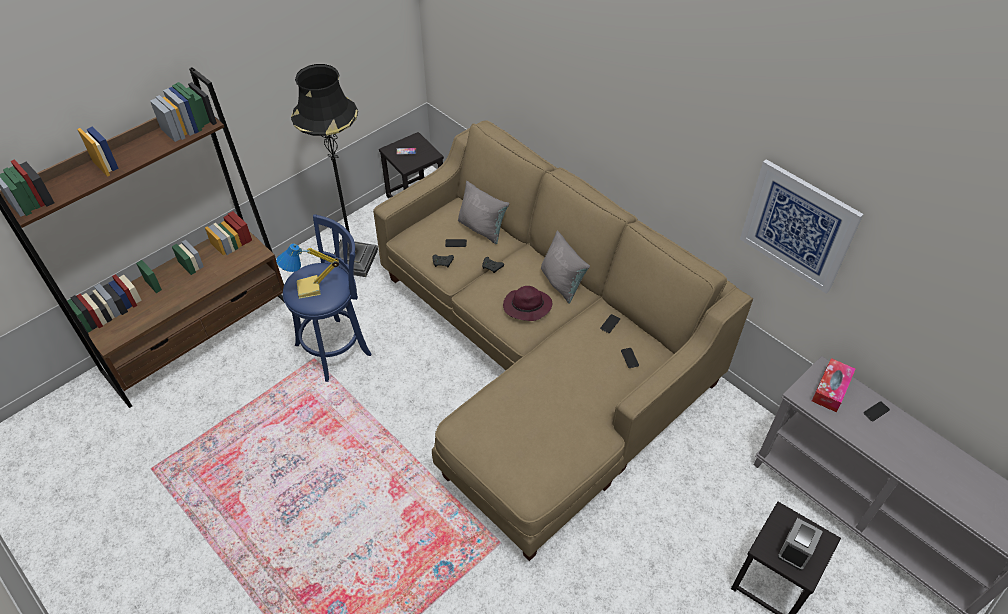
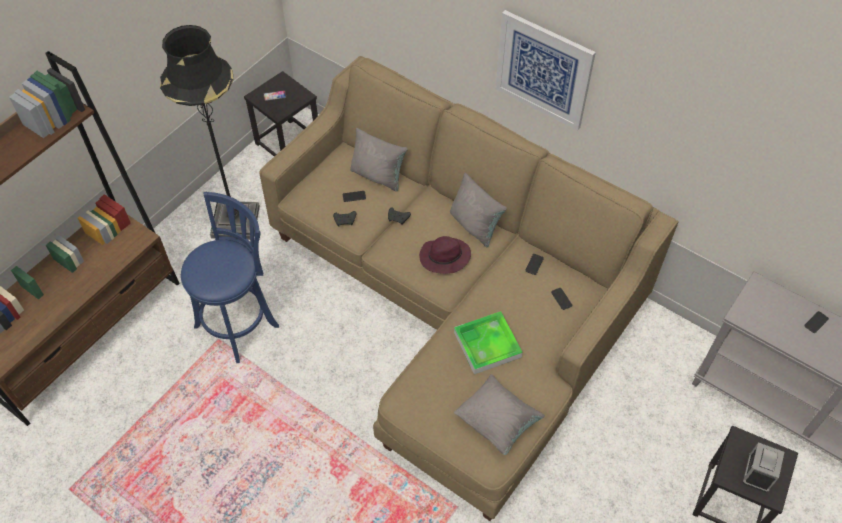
camera: 10 degrees left, 5 degrees up
table lamp [276,244,339,299] -> none
picture [740,159,863,294] -> picture moved to [495,10,596,130]
tissue box [812,358,856,412] -> none
none -> tray [454,311,523,374]
none -> grey pillow [454,374,545,455]

